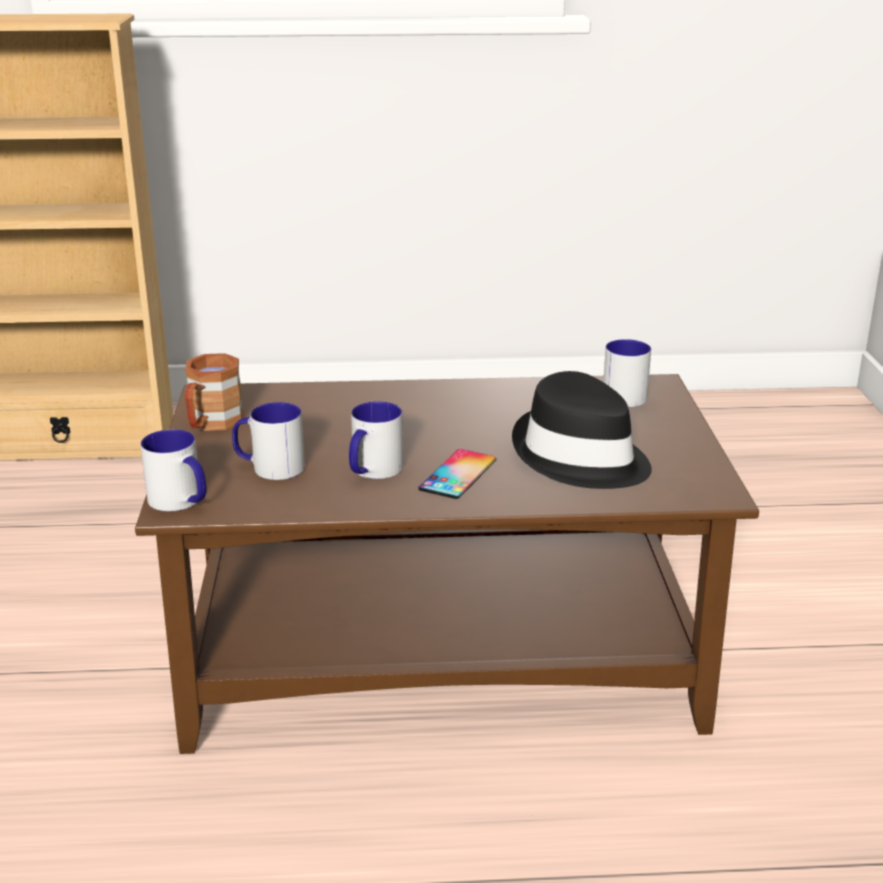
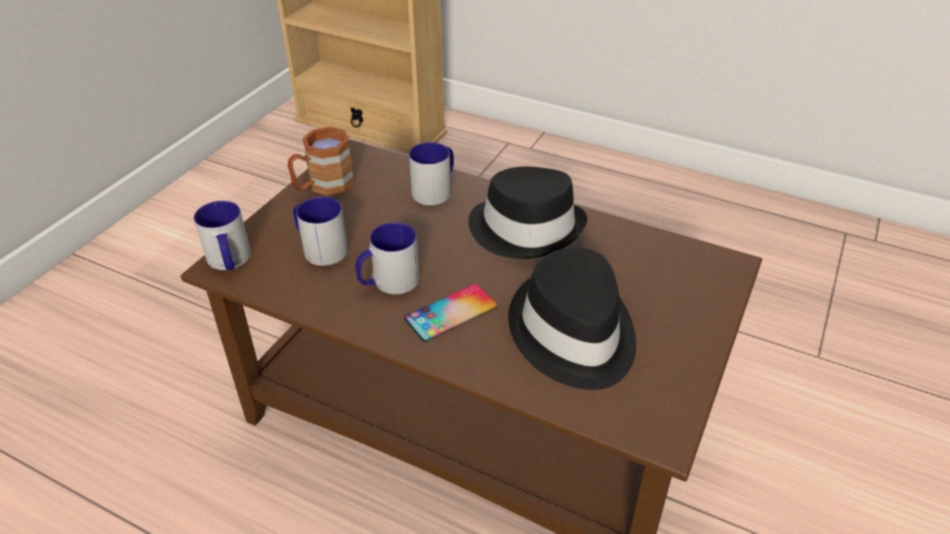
camera: 30 degrees right, 15 degrees up
mug [603,339,651,407] -> mug moved to [409,142,454,205]
none -> black hat [468,167,587,259]

